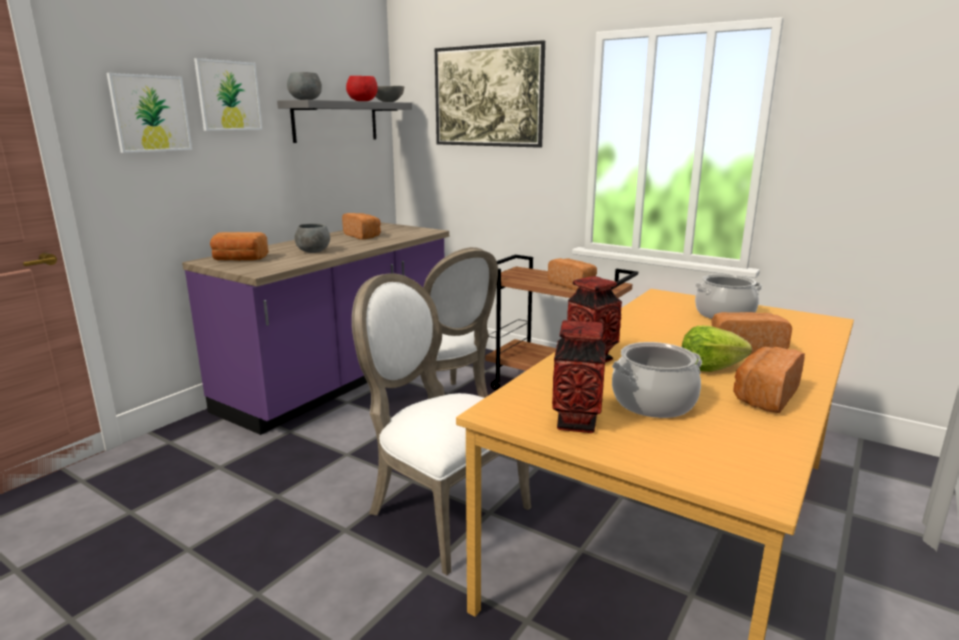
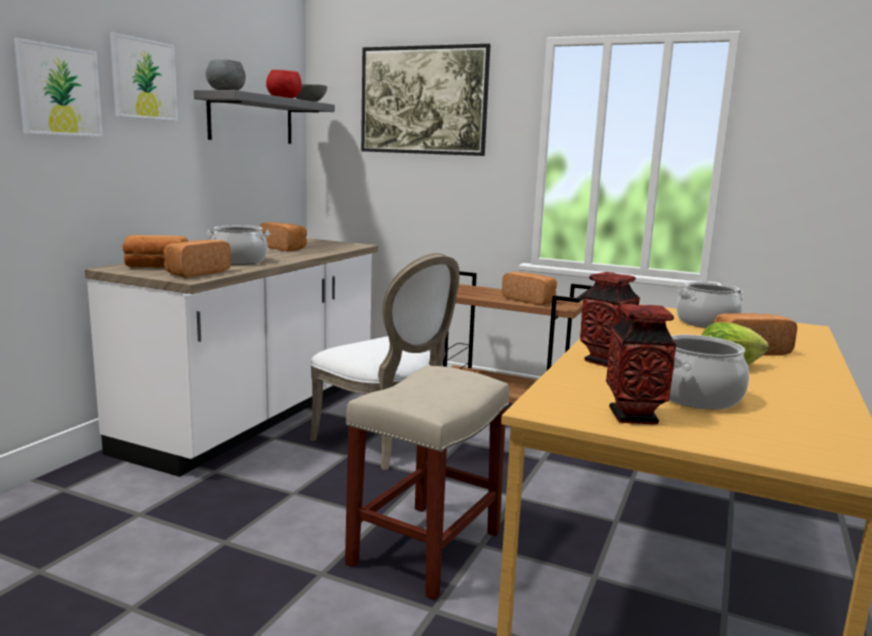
camera: 10 degrees left, 5 degrees down
purple counter [182,222,449,435] -> white counter [85,238,378,477]
grey bowl [294,223,330,253] -> cooking pot [206,225,270,265]
white chair [352,273,531,575] -> beige stool [345,366,509,600]
bread [733,347,805,413] -> bread moved to [163,240,231,278]

